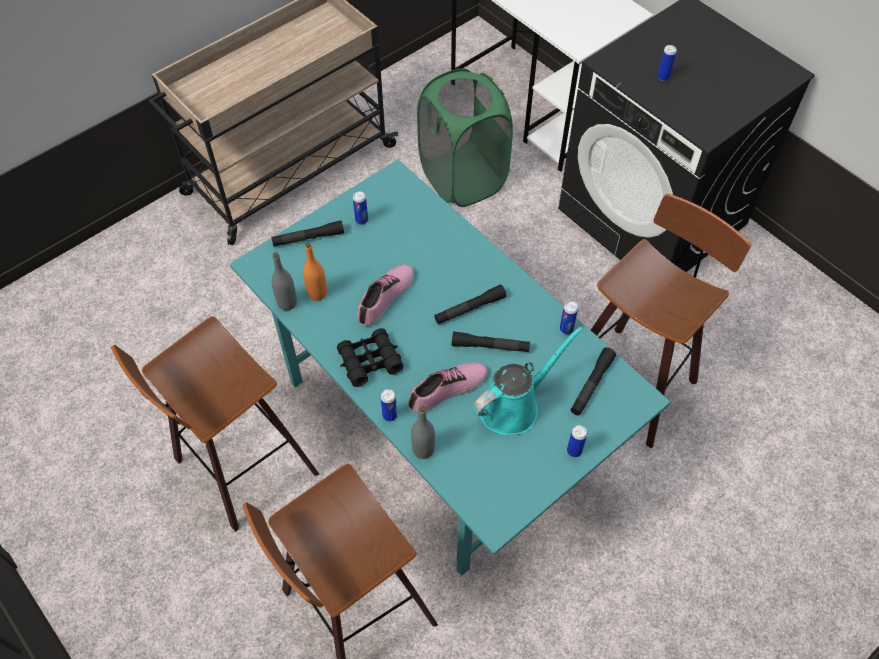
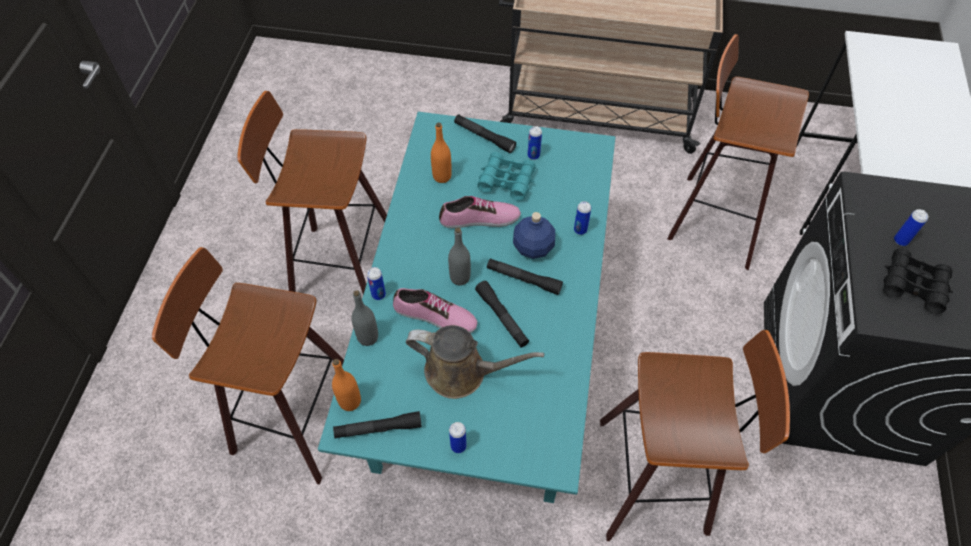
camera: 50 degrees right, 0 degrees up
grey bottle [272,252,297,310] -> grey bottle moved to [448,228,471,285]
black binoculars [337,328,403,387] -> black binoculars moved to [883,248,953,314]
green laundry basket [417,68,513,207] -> stool [668,34,809,270]
turquoise watering can [473,327,583,435] -> brown watering can [406,325,544,399]
can [560,301,578,334] -> can moved to [574,201,591,235]
black flashlight [570,347,616,416] -> black flashlight moved to [333,411,422,439]
none -> orange bottle [332,359,361,411]
none -> turquoise binoculars [477,152,536,201]
none -> blue bottle [513,212,555,259]

